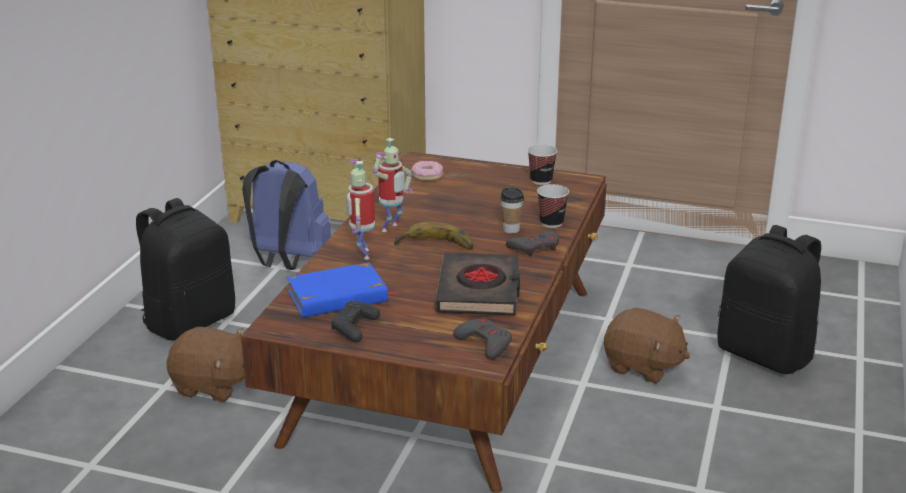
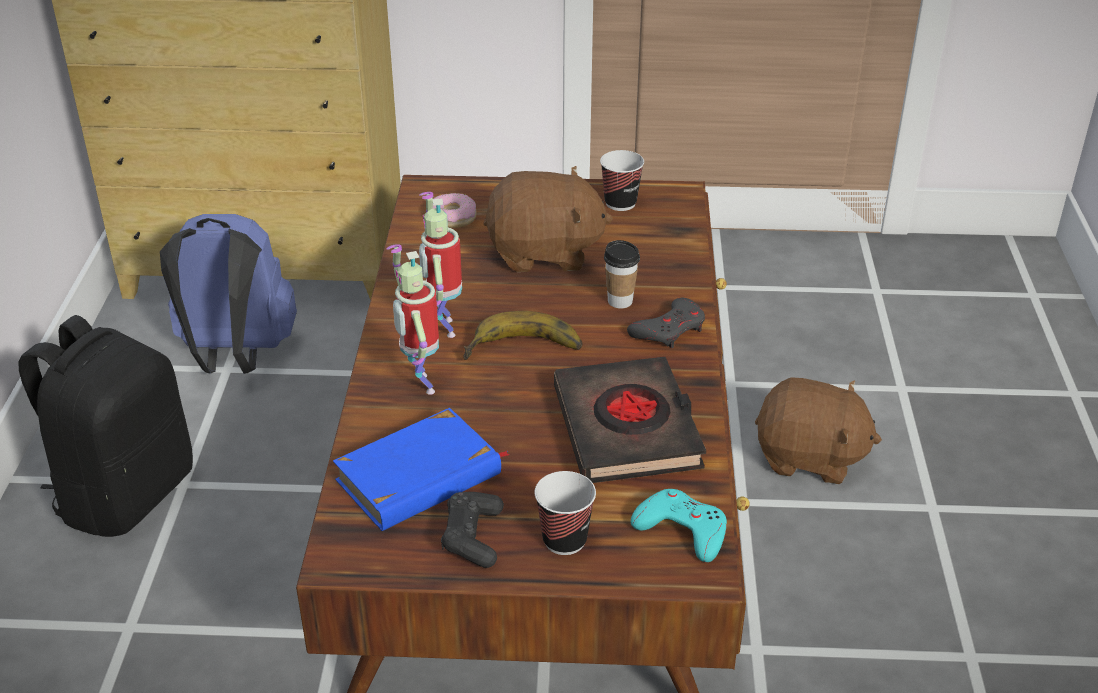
camera: 15 degrees left, 10 degrees up
brown plush toy [166,327,245,402] -> brown plush toy moved to [484,166,613,272]
toy robot [373,138,413,232] -> toy robot turned 150 degrees clockwise [419,192,462,338]
grey game controller [453,317,512,360] -> turquoise game controller [631,489,727,562]
cup [537,184,569,228] -> cup moved to [535,471,596,555]
black backpack [717,225,821,374] -> none

